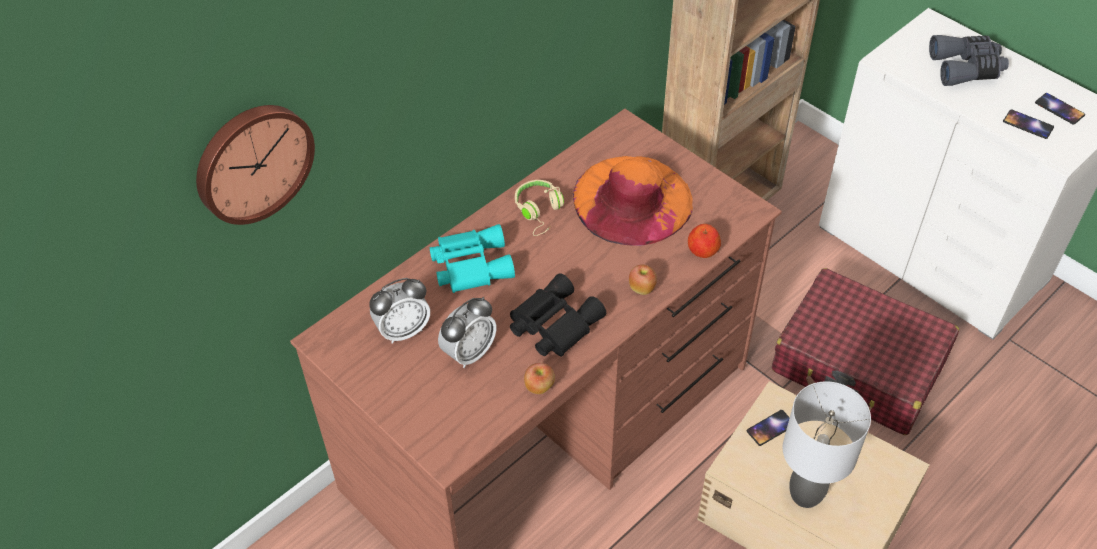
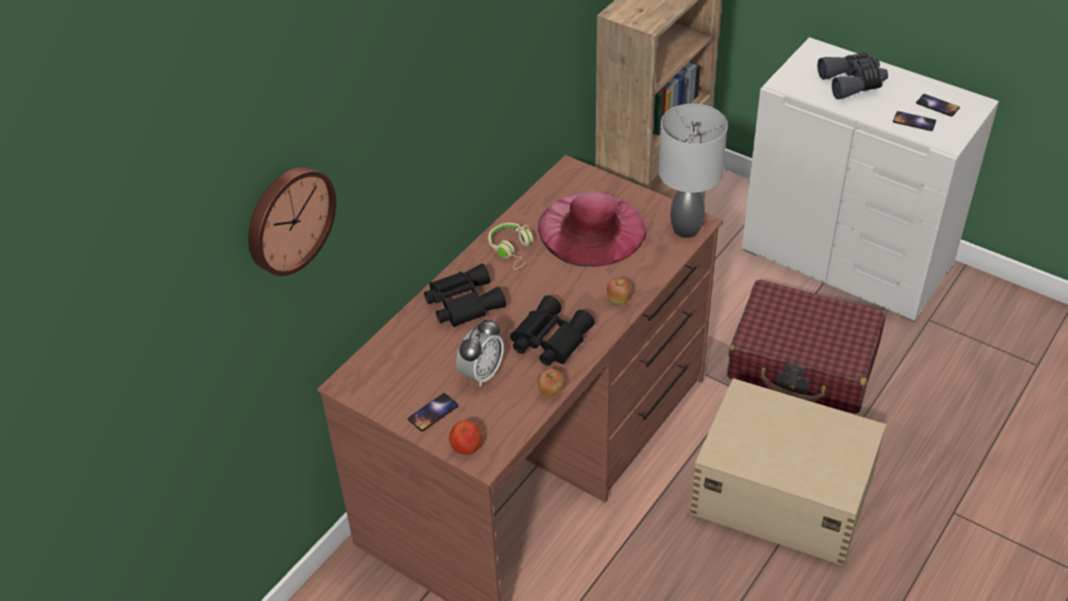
camera: 10 degrees left, 5 degrees down
alarm clock [369,278,430,344] -> none
turquoise binoculars [430,224,515,293] -> black binoculars [424,263,506,327]
orange hat [573,156,693,246] -> pink hat [538,191,647,267]
apple [688,224,721,258] -> apple moved to [449,420,483,455]
phone [747,410,790,446] -> phone moved to [408,393,459,431]
grey table lamp [783,381,871,508] -> grey table lamp moved to [658,104,728,238]

